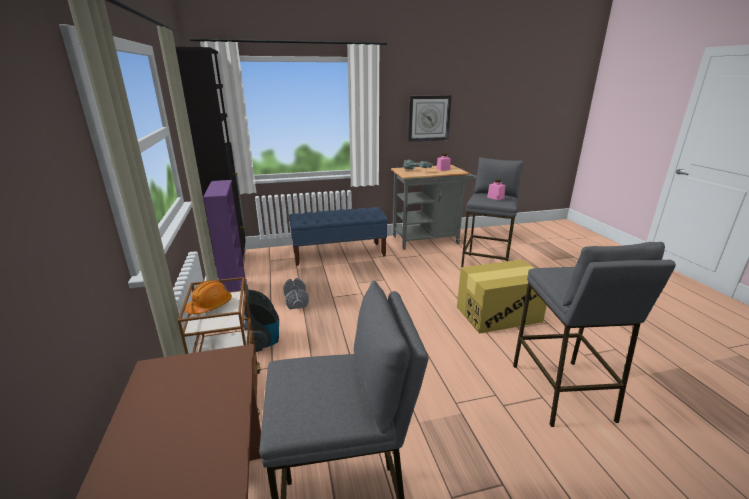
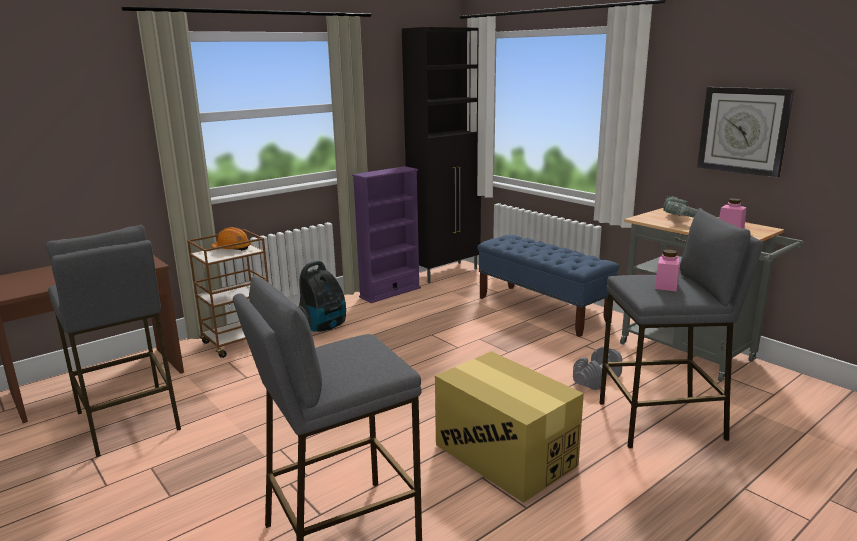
camera: 65 degrees right, 5 degrees down
grey dumbbell [283,278,309,309] -> grey dumbbell moved to [573,346,622,390]

